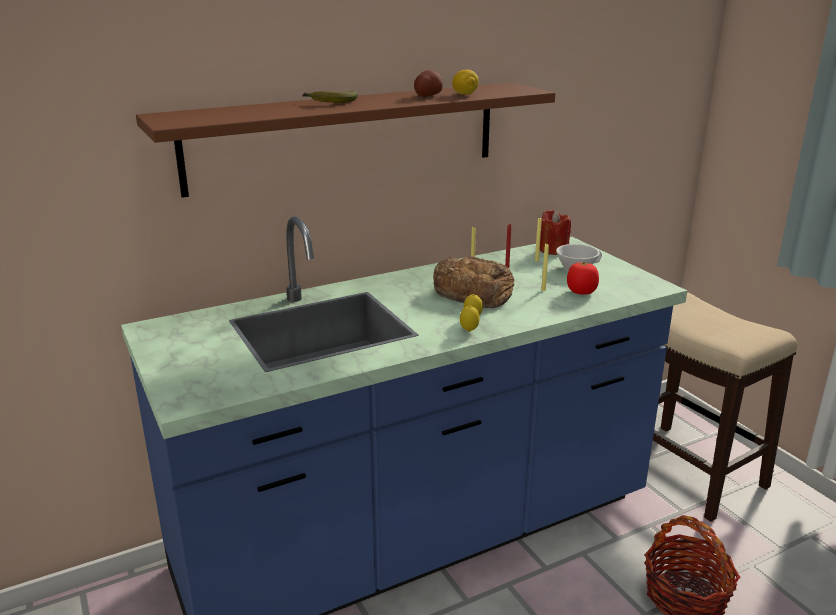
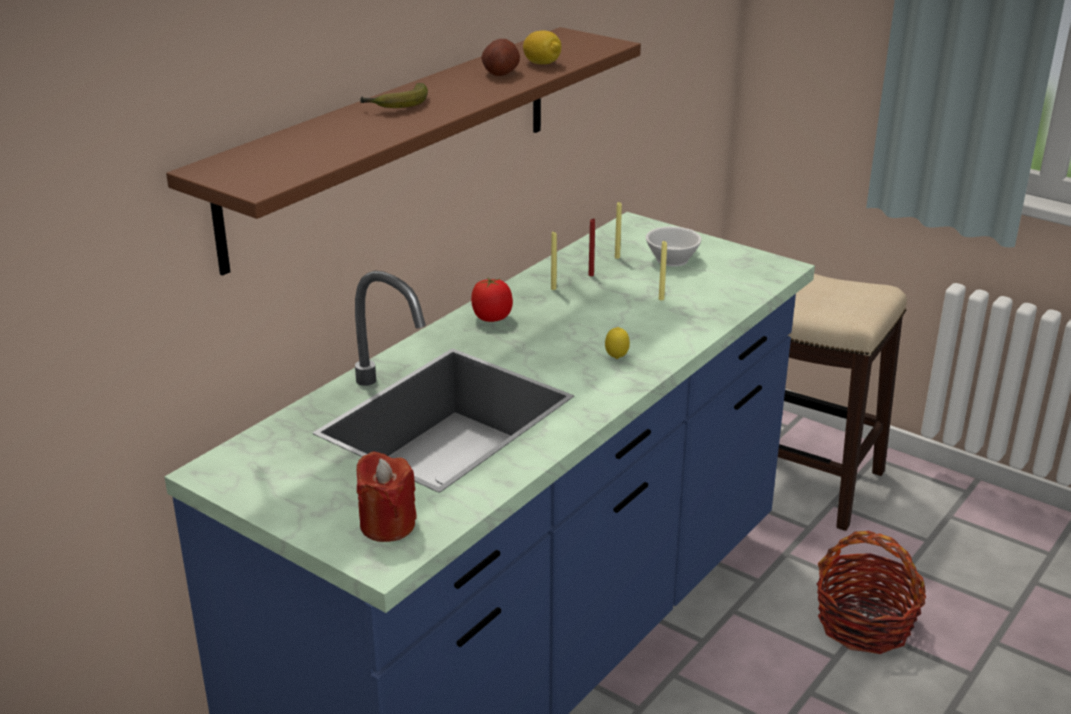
camera: 25 degrees left, 5 degrees up
bread [433,256,514,308] -> none
lemon [460,305,480,332] -> none
red candle [540,210,571,255] -> red candle moved to [357,451,417,542]
tomato [567,261,599,295] -> tomato moved to [471,277,513,322]

